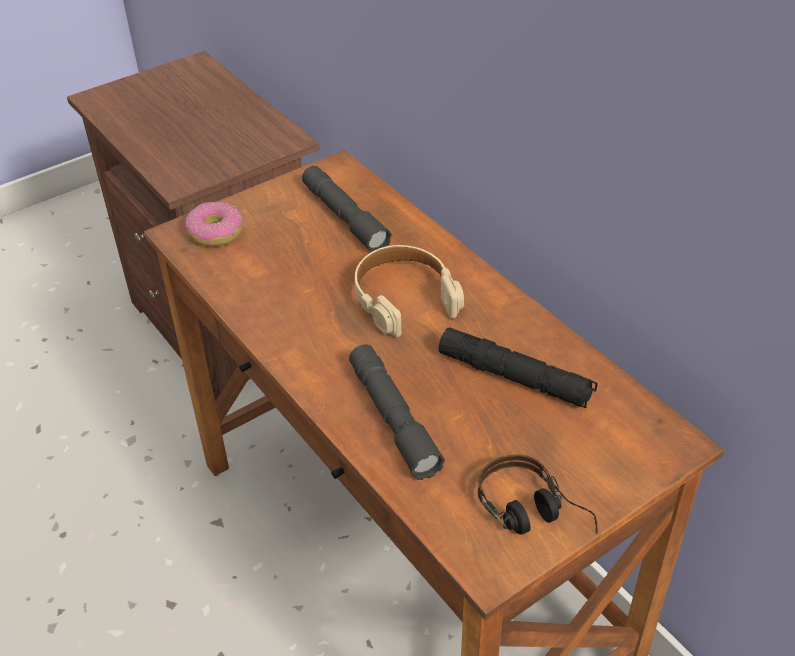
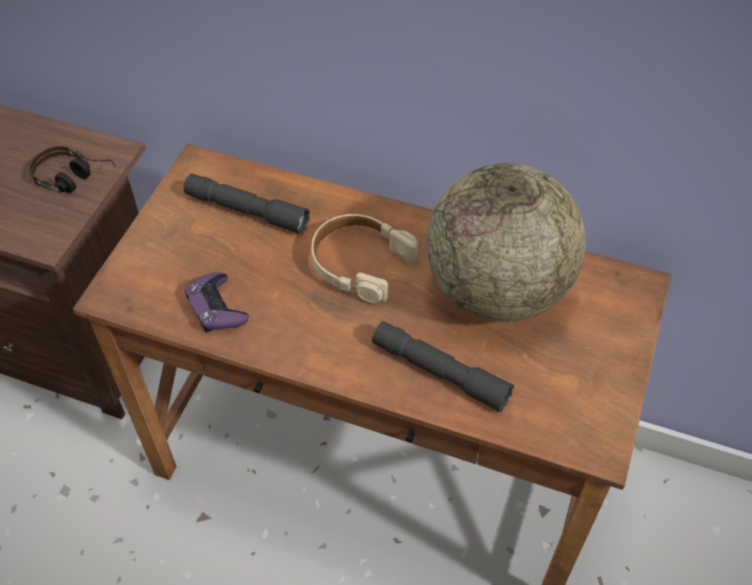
camera: 35 degrees left, 10 degrees up
donut [185,202,243,246] -> none
black flashlight [439,327,597,408] -> globe [426,163,586,322]
headphones [478,454,598,535] -> headphones moved to [29,146,116,193]
none -> purple game controller [185,272,249,333]

